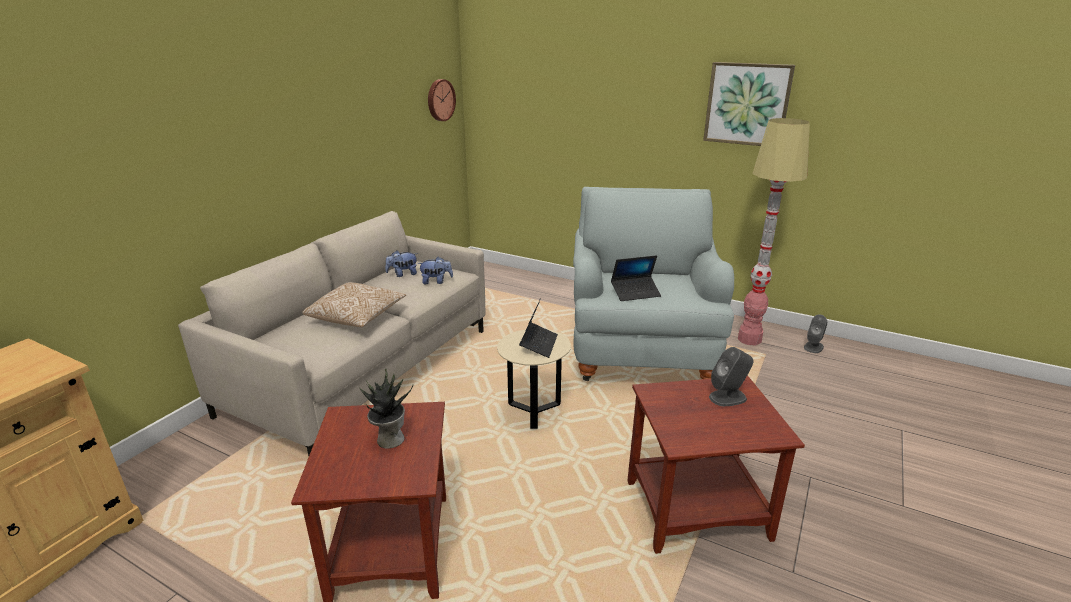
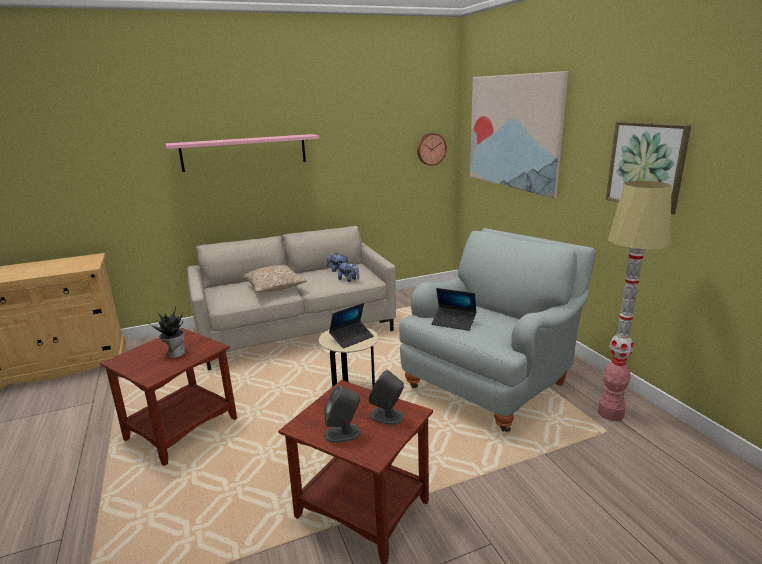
camera: 40 degrees right, 5 degrees down
grey speaker [804,315,827,353] -> grey speaker moved to [324,385,361,443]
none -> pink shelf [166,134,319,172]
none -> picture [470,71,568,198]

